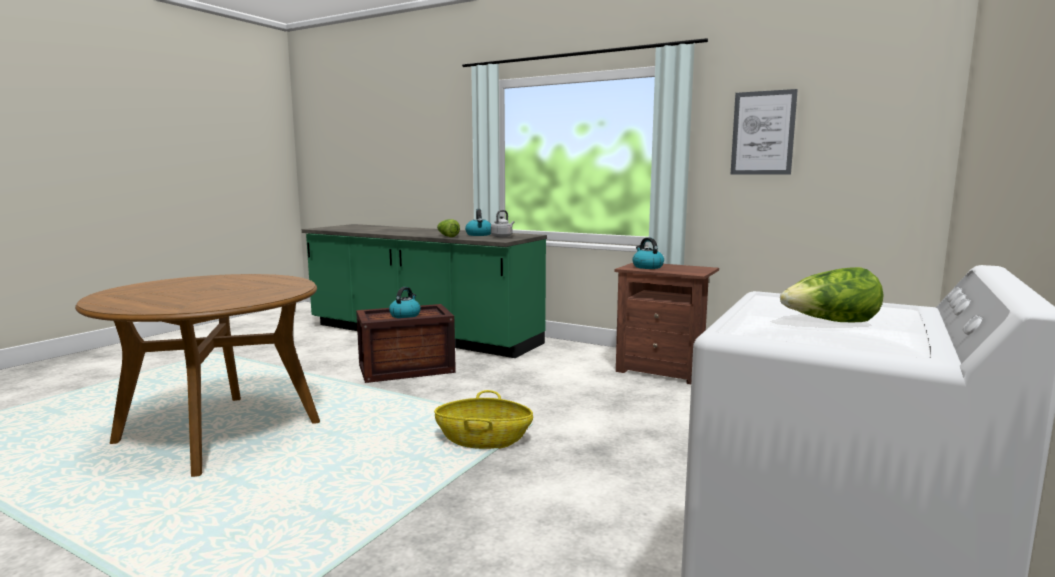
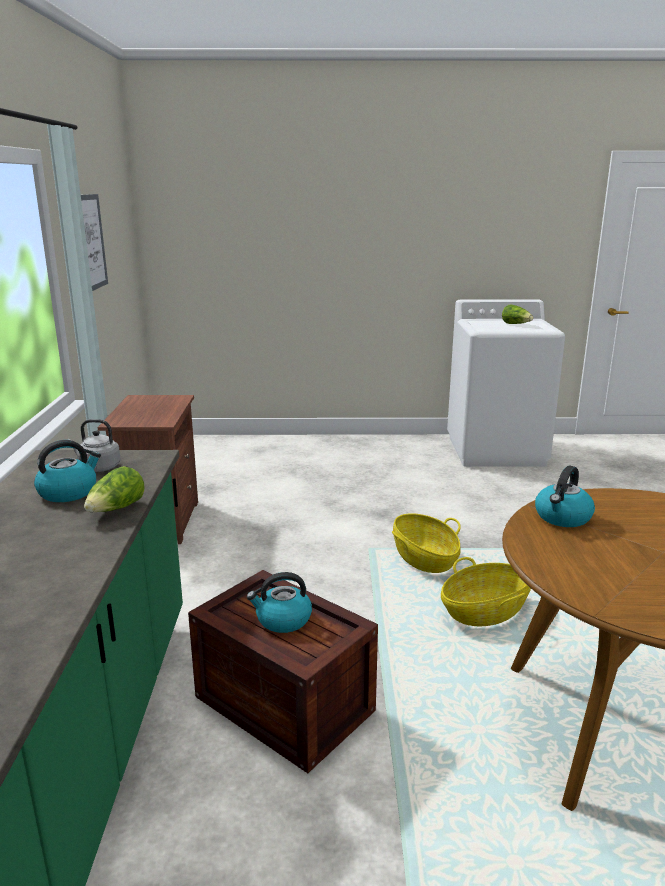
camera: 120 degrees left, 10 degrees up
kettle [632,237,664,269] -> kettle moved to [535,466,595,527]
none -> basket [441,557,531,626]

